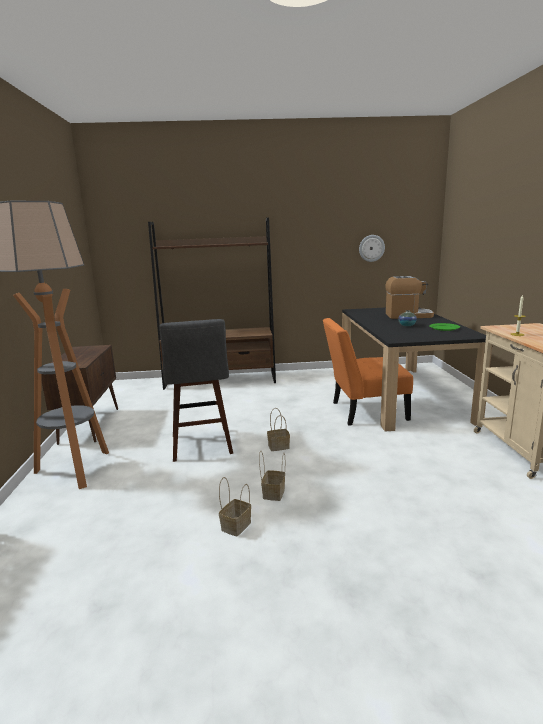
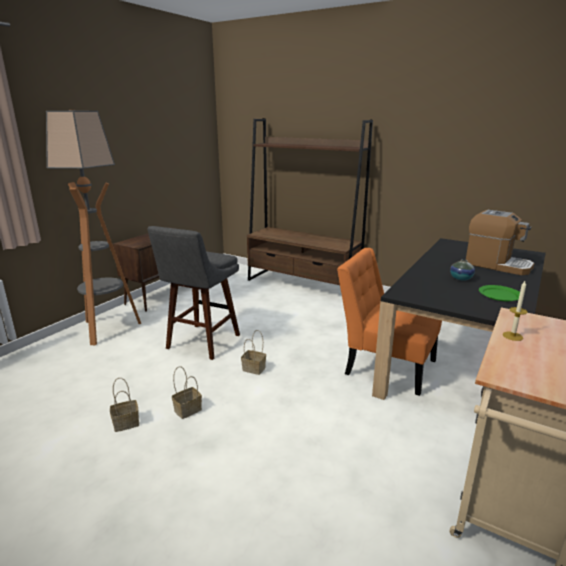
camera: 35 degrees right, 5 degrees up
wall clock [359,235,385,262] -> none

